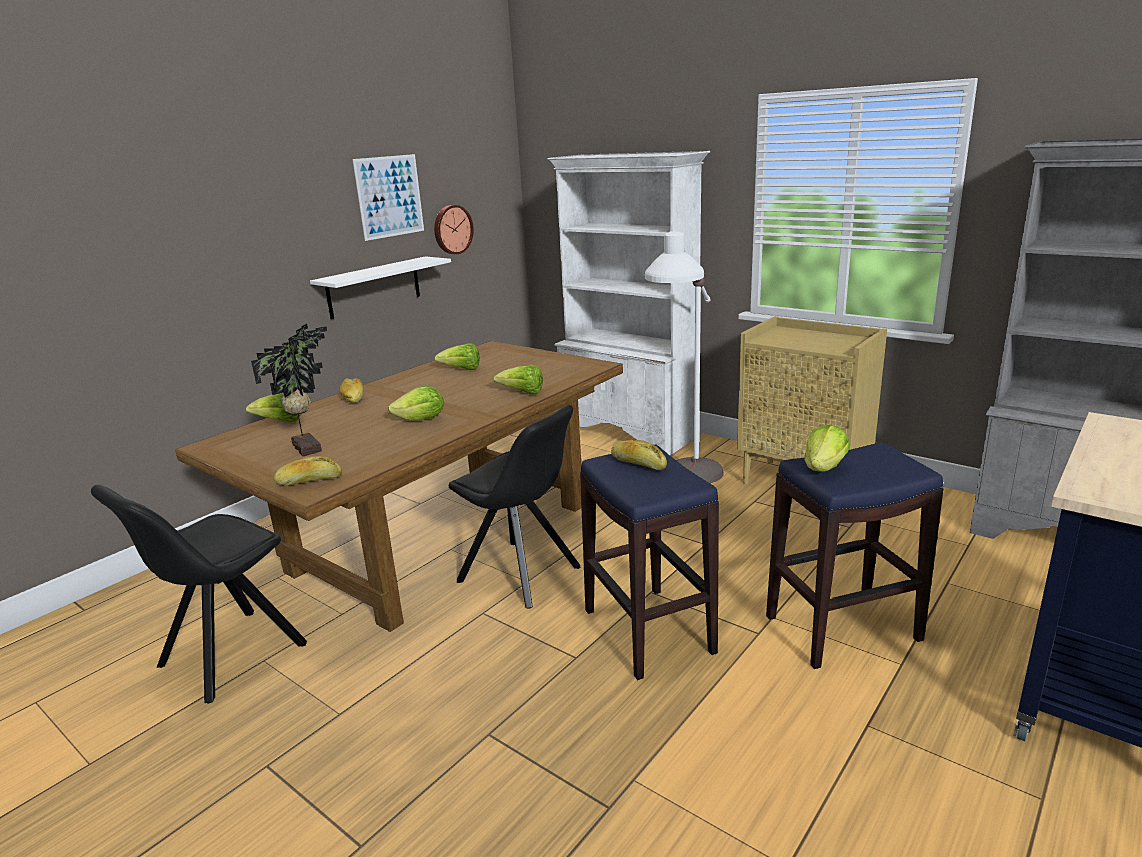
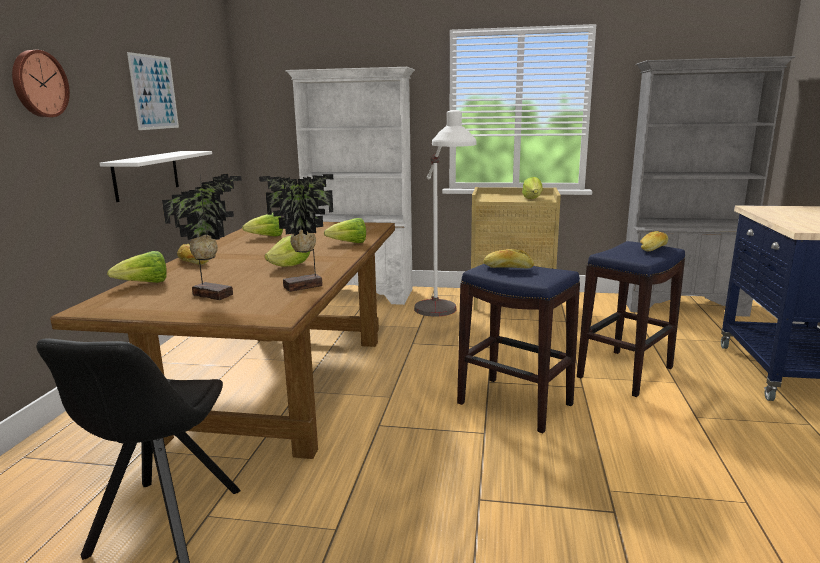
camera: 30 degrees left, 5 degrees down
bread [274,456,342,486] -> bread moved to [640,231,668,251]
wall clock [434,205,474,254] -> wall clock moved to [12,50,70,118]
black chair [449,405,581,609] -> none
lettuce [804,424,849,472] -> lettuce moved to [522,177,543,199]
none -> potted plant [259,174,333,292]

